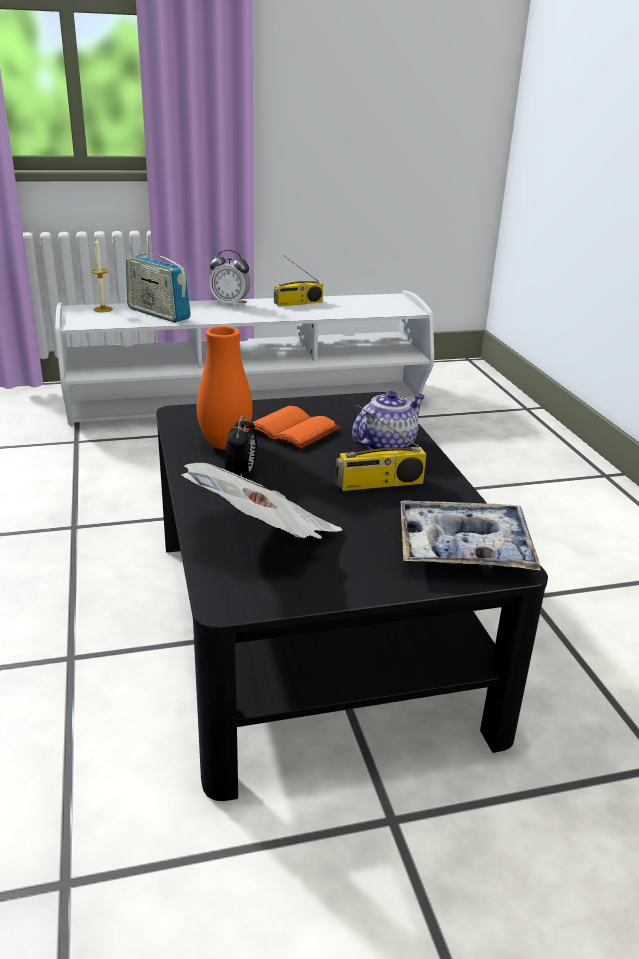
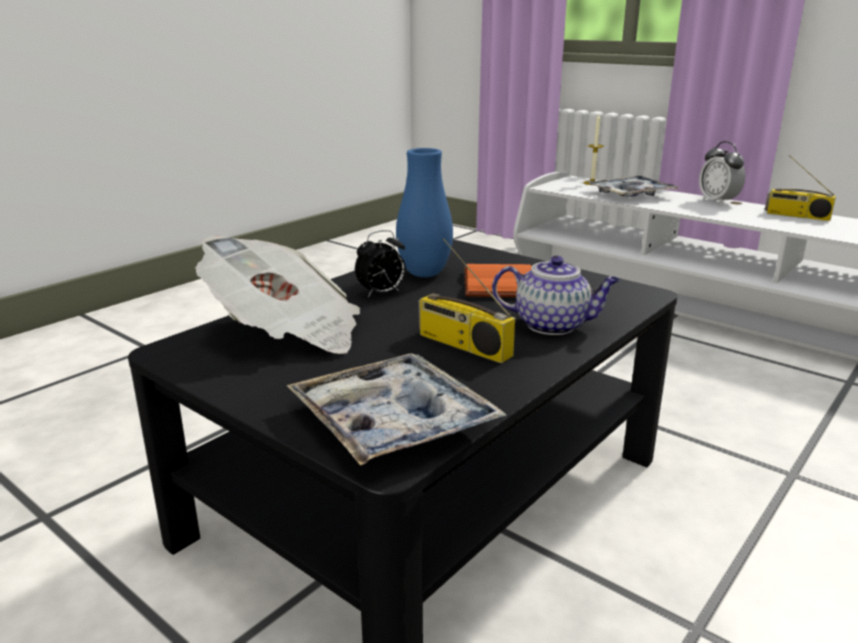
camera: 55 degrees right, 5 degrees down
radio [126,246,191,323] -> tray [588,176,680,197]
orange vase [197,326,253,450] -> blue vase [396,148,453,277]

